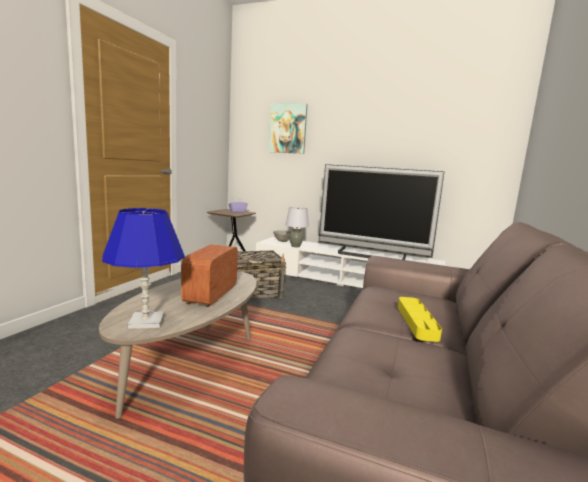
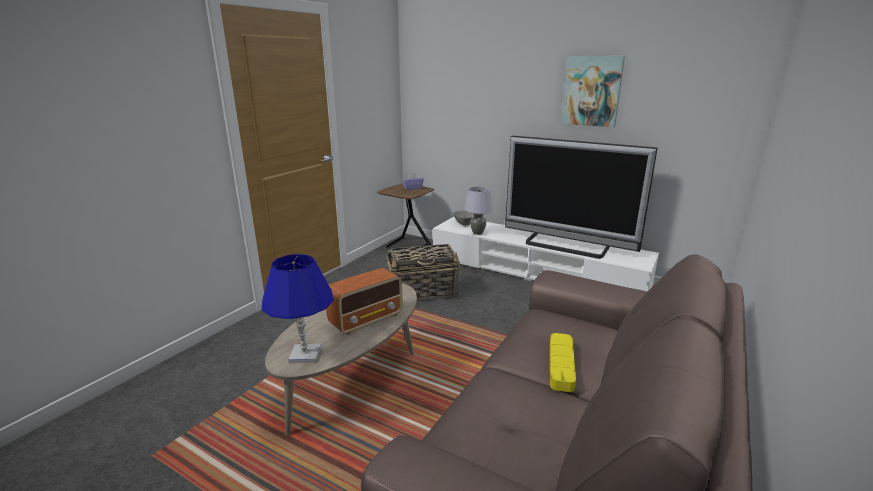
camera: 10 degrees right, 10 degrees up
radio [181,244,238,307] -> radio turned 150 degrees counterclockwise [327,268,403,335]
picture [269,104,308,154] -> picture moved to [562,56,625,127]

